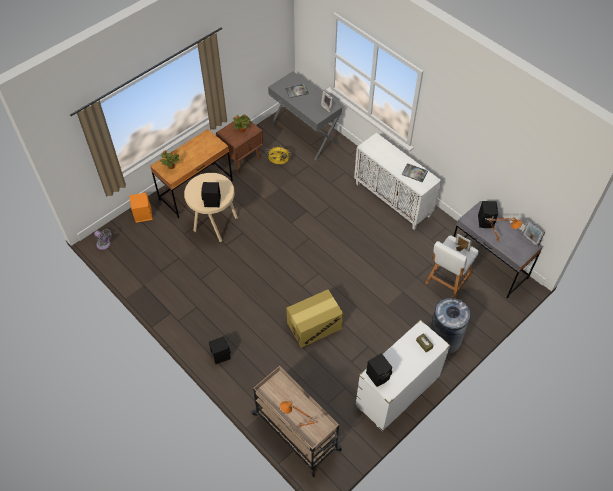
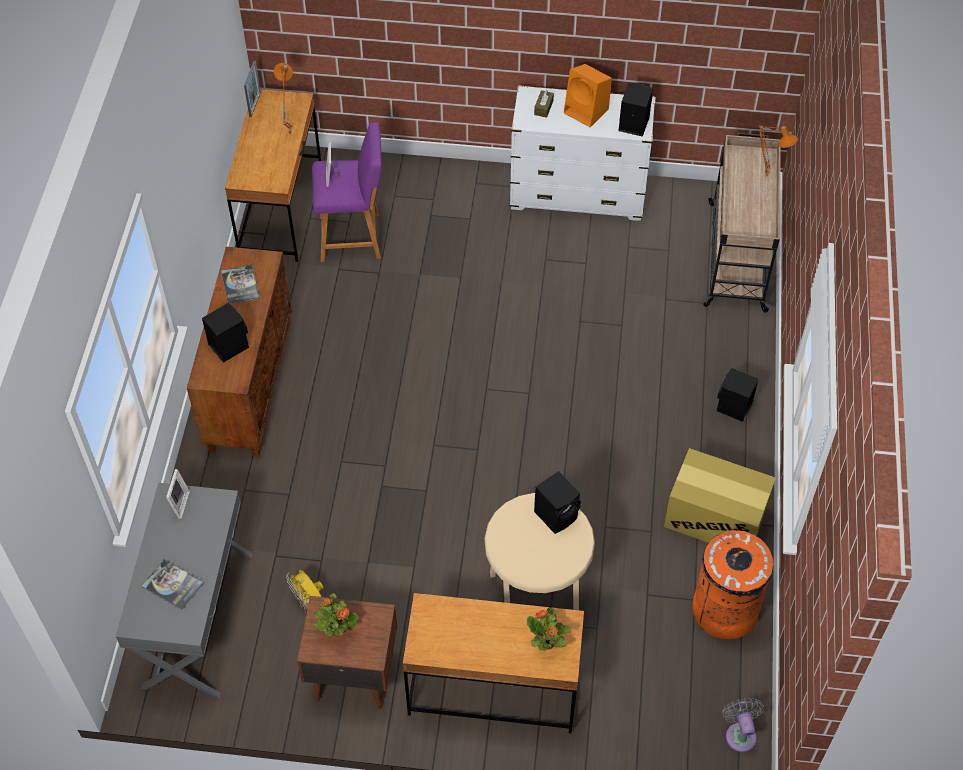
camera: 130 degrees left, 0 degrees up
orange speaker [129,193,153,223] -> orange speaker moved to [564,64,612,127]
cardboard box [287,289,343,348] -> cardboard box moved to [664,448,776,543]
white cabinet [354,133,441,230] -> brown cabinet [187,247,292,457]
white stool [425,236,479,299] -> purple stool [312,122,382,262]
grey trash can [430,298,470,354] -> none
grey desk [454,201,543,299] -> brown desk [225,89,321,262]
black speaker [478,201,498,228] -> black speaker moved to [202,303,249,363]
none -> orange trash can [692,530,773,639]

